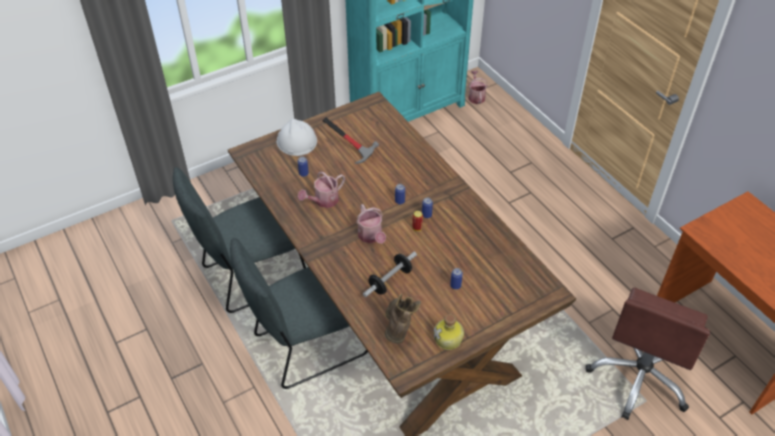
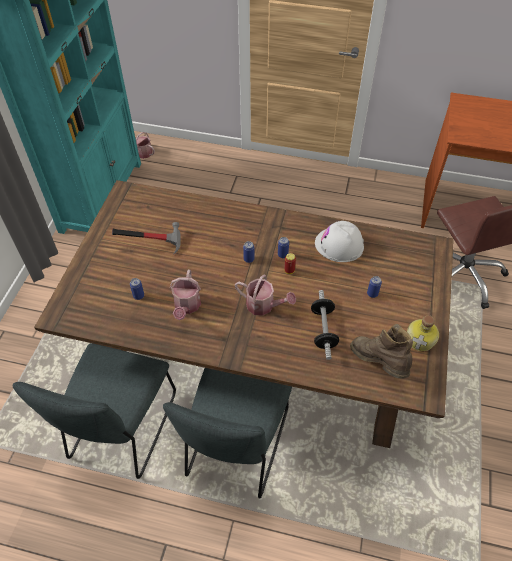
camera: 45 degrees left, 5 degrees up
white hard hat [276,119,317,156] -> white hard hat moved to [315,221,364,262]

